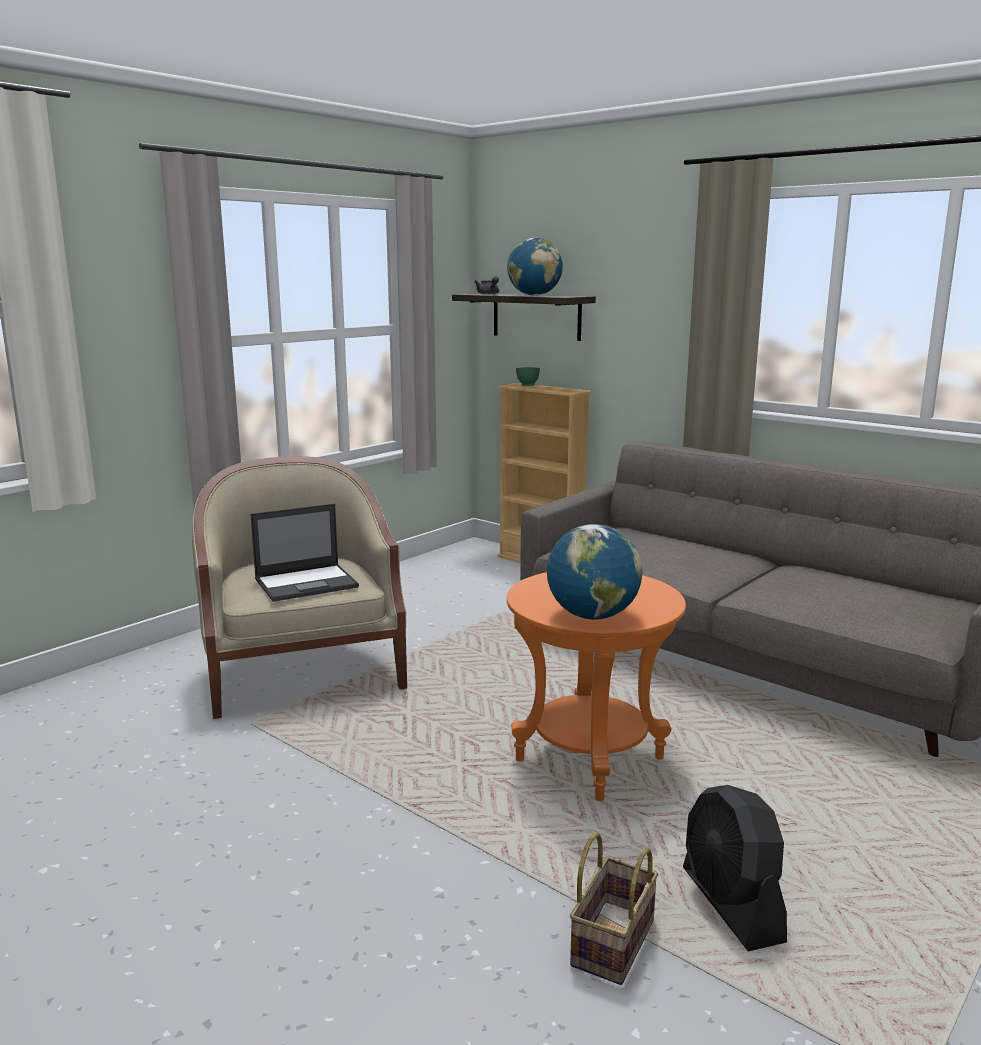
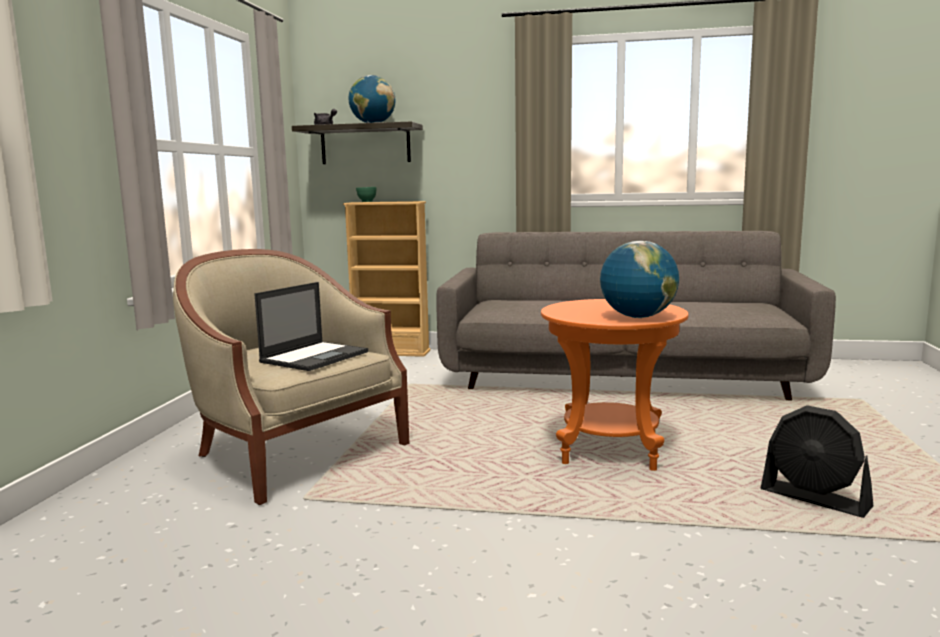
camera: 30 degrees left, 5 degrees down
basket [570,833,658,985] -> none

